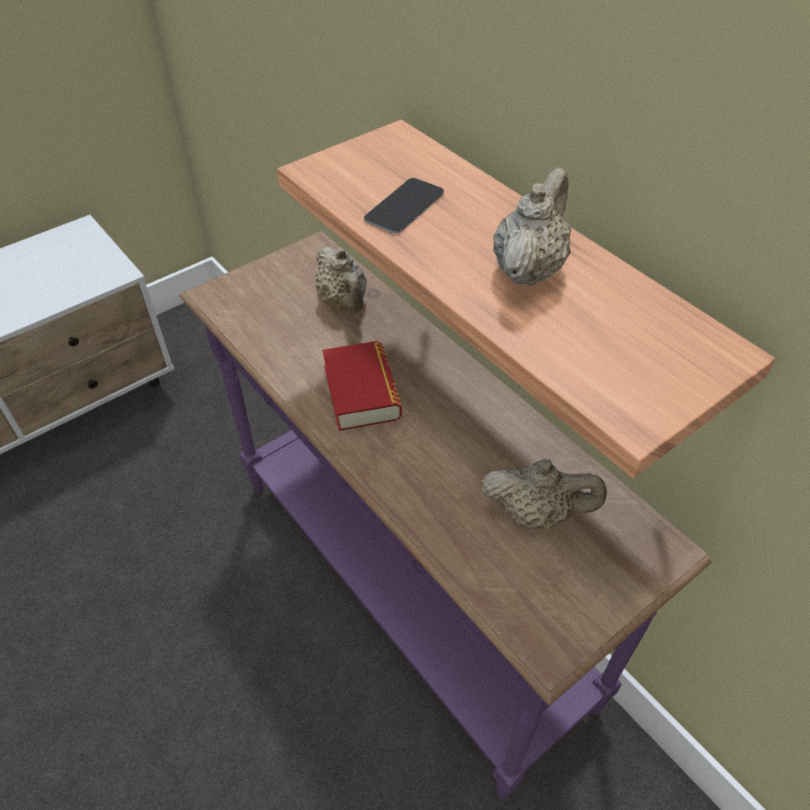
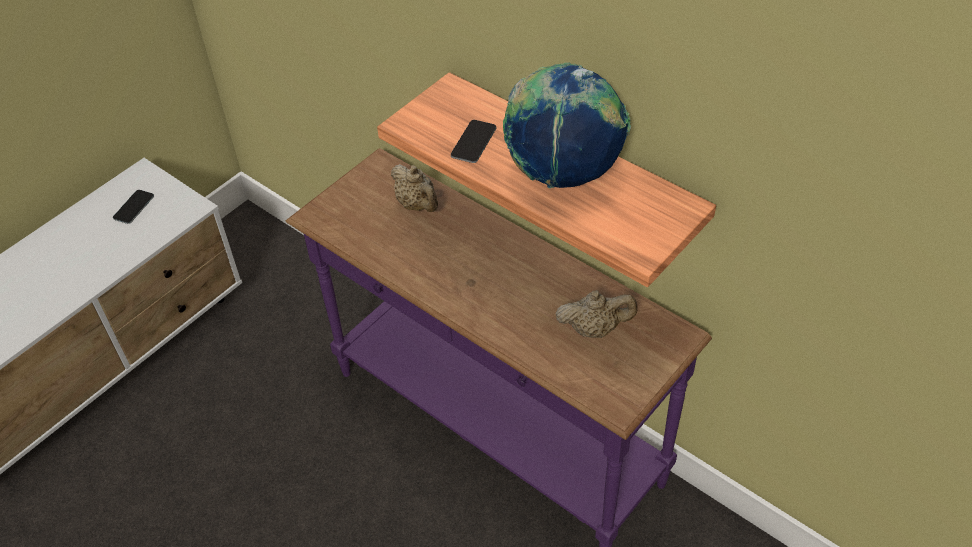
camera: 10 degrees left, 0 degrees up
book [322,341,402,431] -> none
beige teapot [493,167,571,286] -> globe [503,63,631,189]
none -> phone [113,190,154,224]

